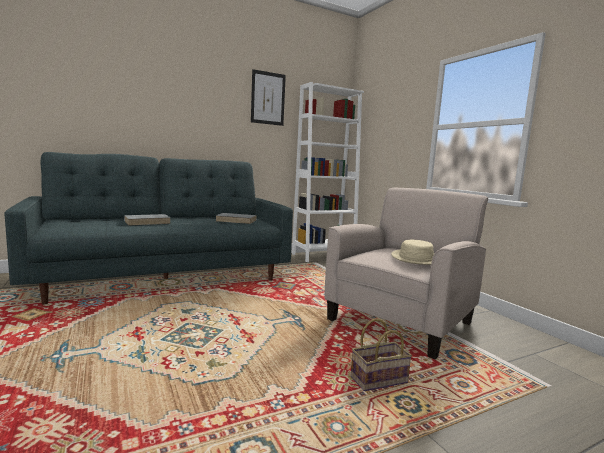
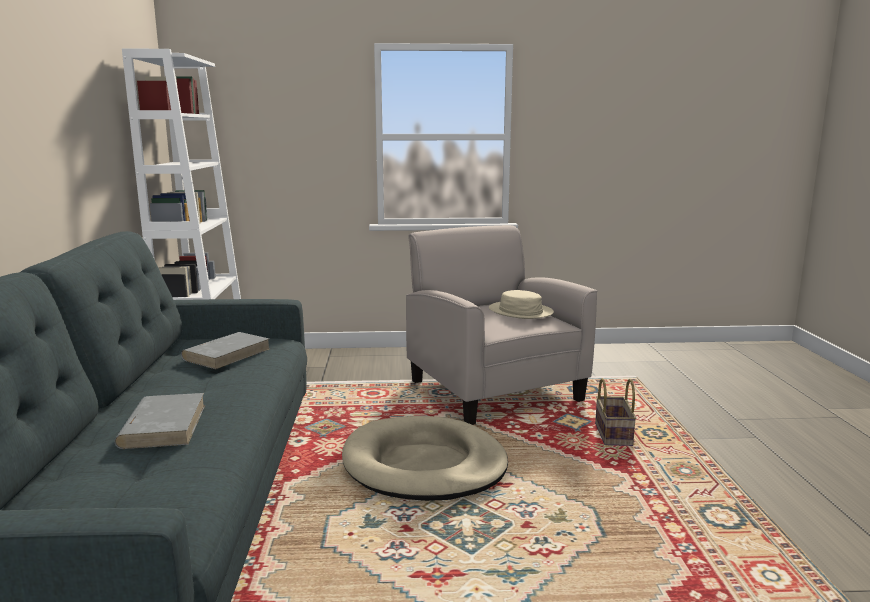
camera: 65 degrees left, 5 degrees up
picture [251,69,286,126] -> none
none -> beige dog bed [342,416,508,501]

